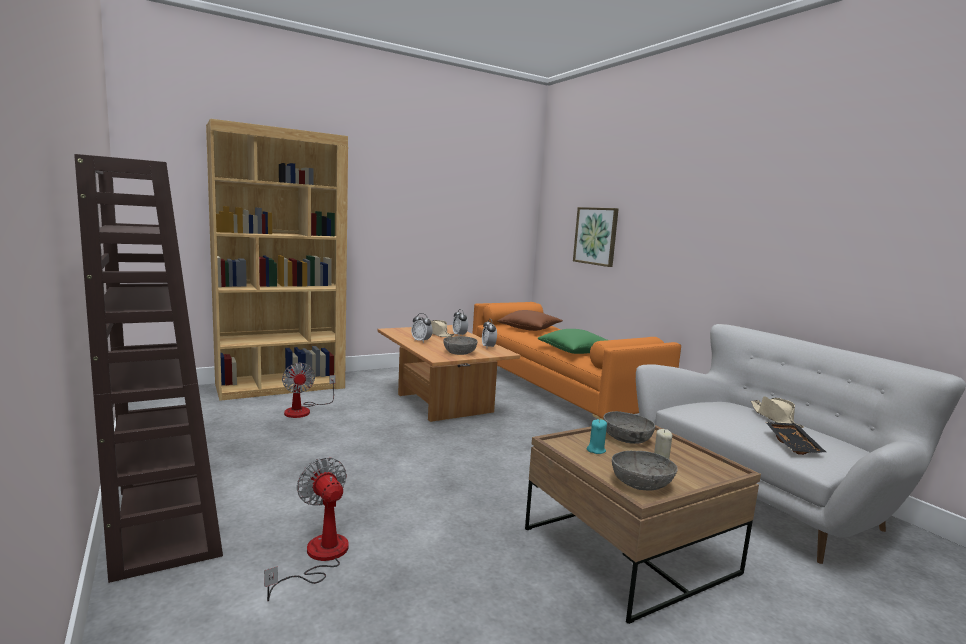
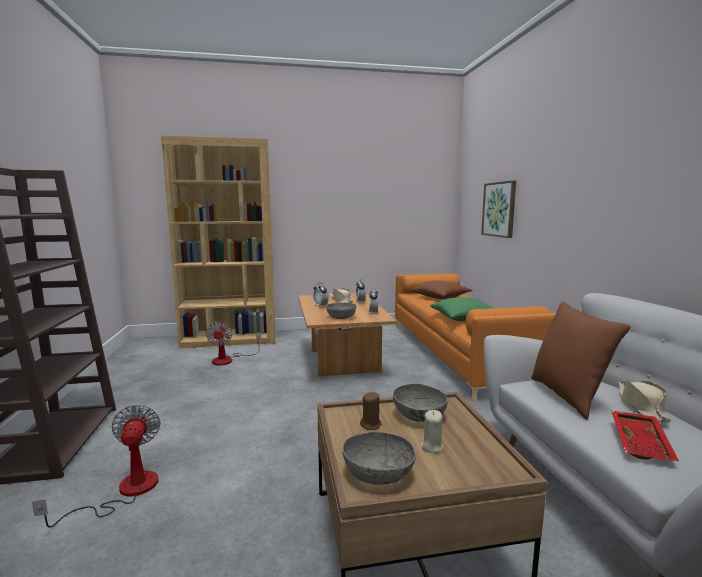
camera: 20 degrees right, 0 degrees up
turquoise candle [587,419,607,454] -> brown candle [360,392,381,430]
black tray [766,422,826,455] -> red tray [611,411,679,461]
none -> brown pillow [531,301,631,419]

